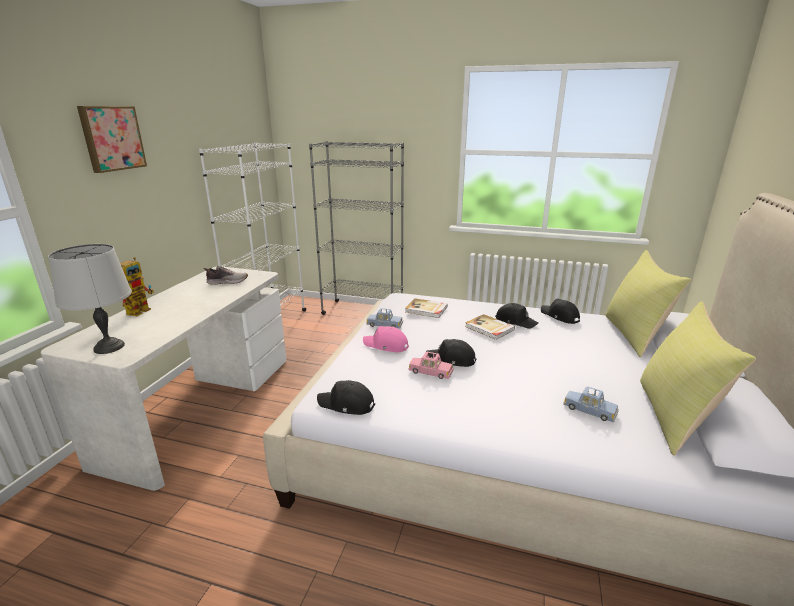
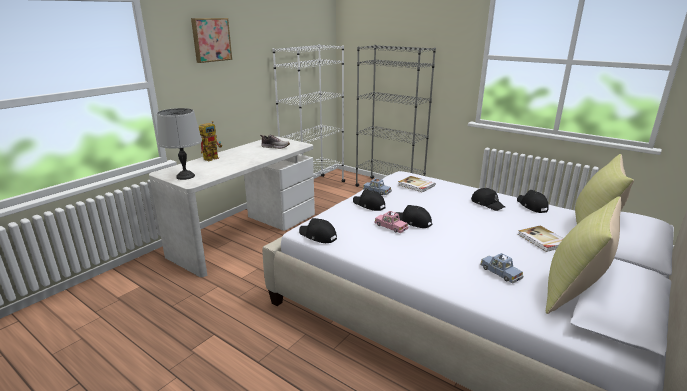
camera: 20 degrees right, 0 degrees up
pink cap [363,326,409,352] -> black cap [353,190,386,211]
book [465,314,515,340] -> book moved to [518,226,564,252]

